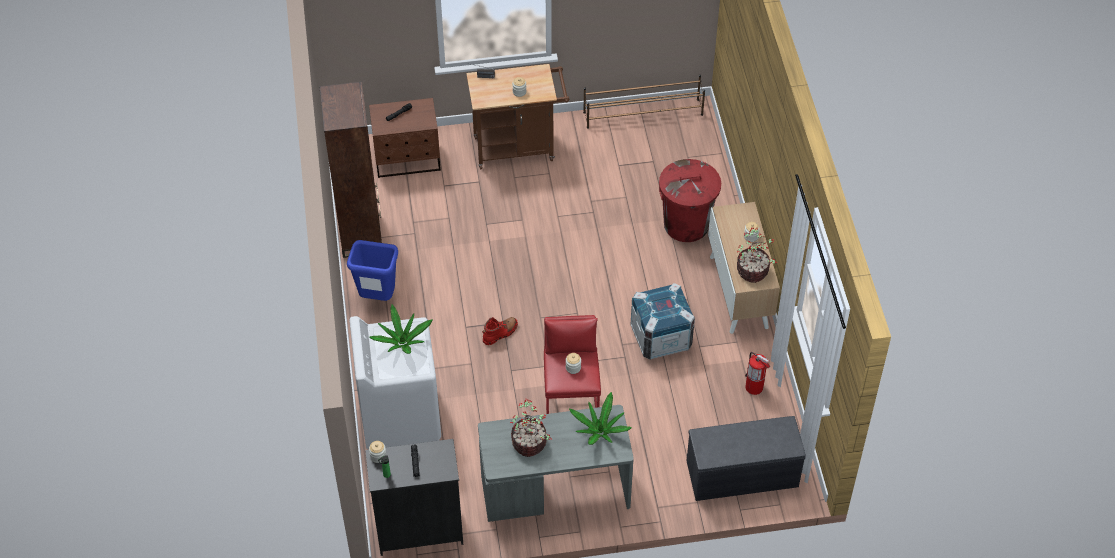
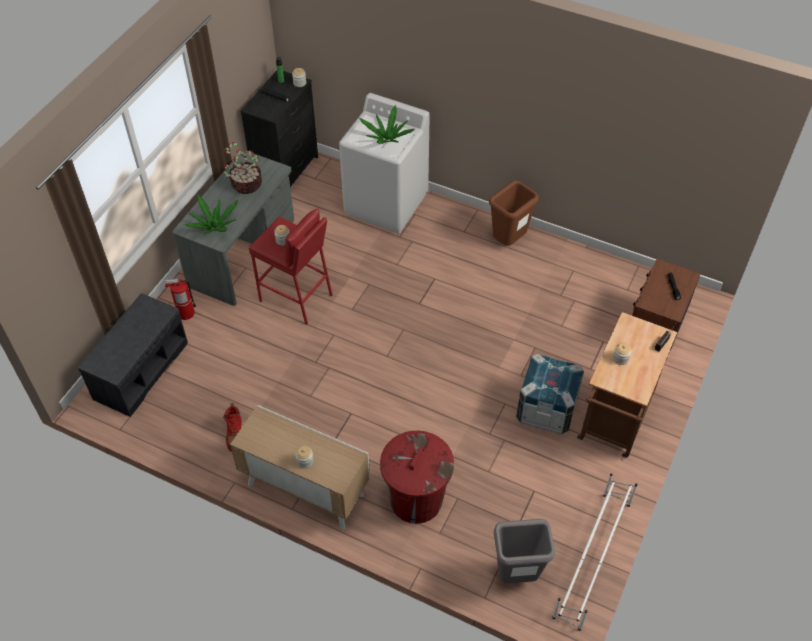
camera: 125 degrees right, 0 degrees up
brown bookcase [319,82,382,258] -> none
blue trash can [347,240,398,301] -> brown trash can [489,181,539,246]
red boot [482,317,518,345] -> red boot moved to [223,403,242,452]
brown shoe rack [583,75,705,129] -> white shoe rack [552,473,638,631]
crate [631,283,695,360] -> crate moved to [516,354,584,434]
potted plant [737,227,778,283] -> none
fire extinguisher [745,352,770,395] -> fire extinguisher moved to [165,279,196,320]
none -> grey trash can [494,519,555,583]

